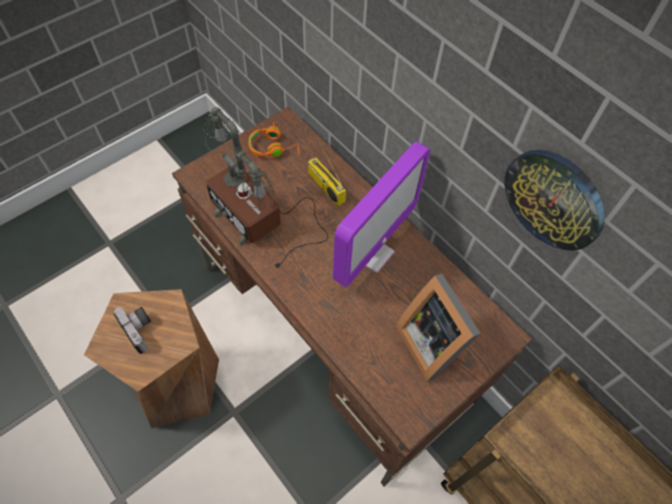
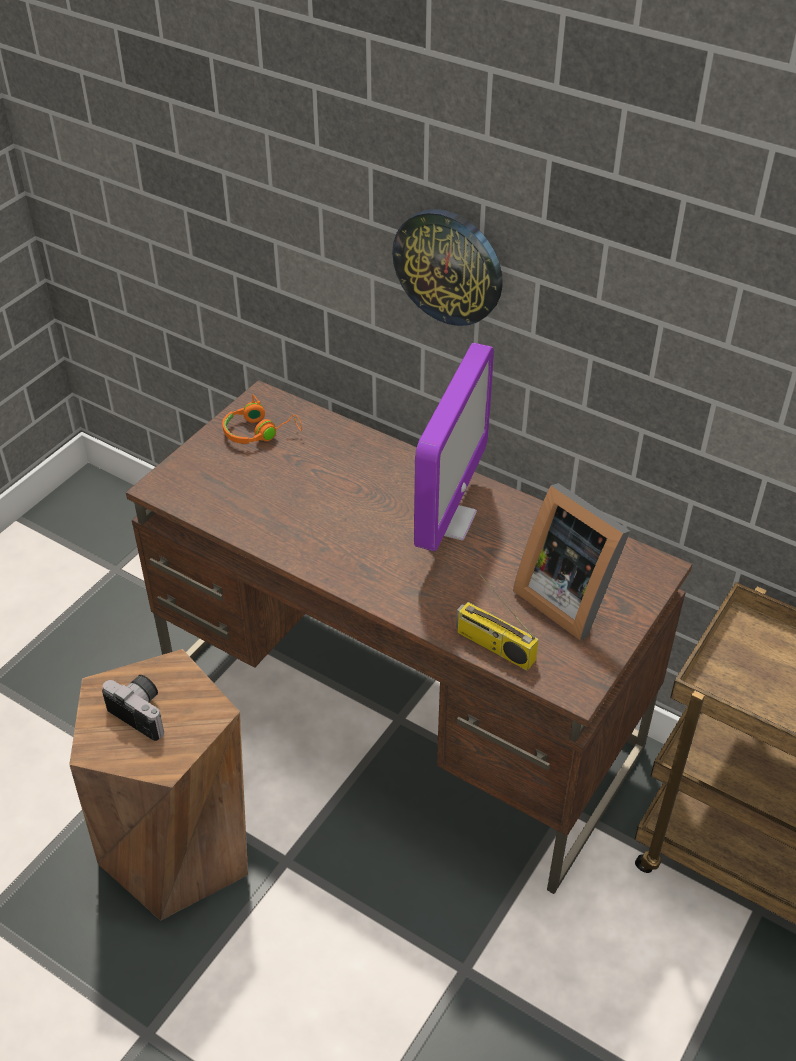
camera: 15 degrees left, 15 degrees down
table lamp [204,107,328,269] -> none
radio [308,142,346,207] -> radio moved to [456,574,539,671]
wall clock [504,150,605,251] -> wall clock moved to [392,209,503,326]

